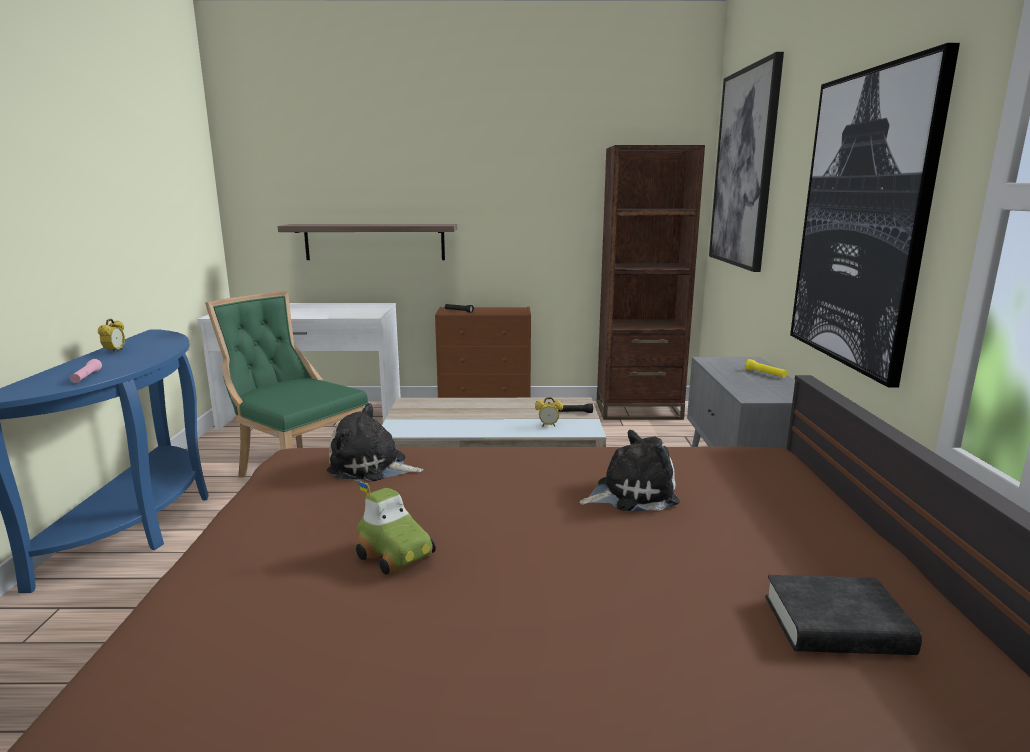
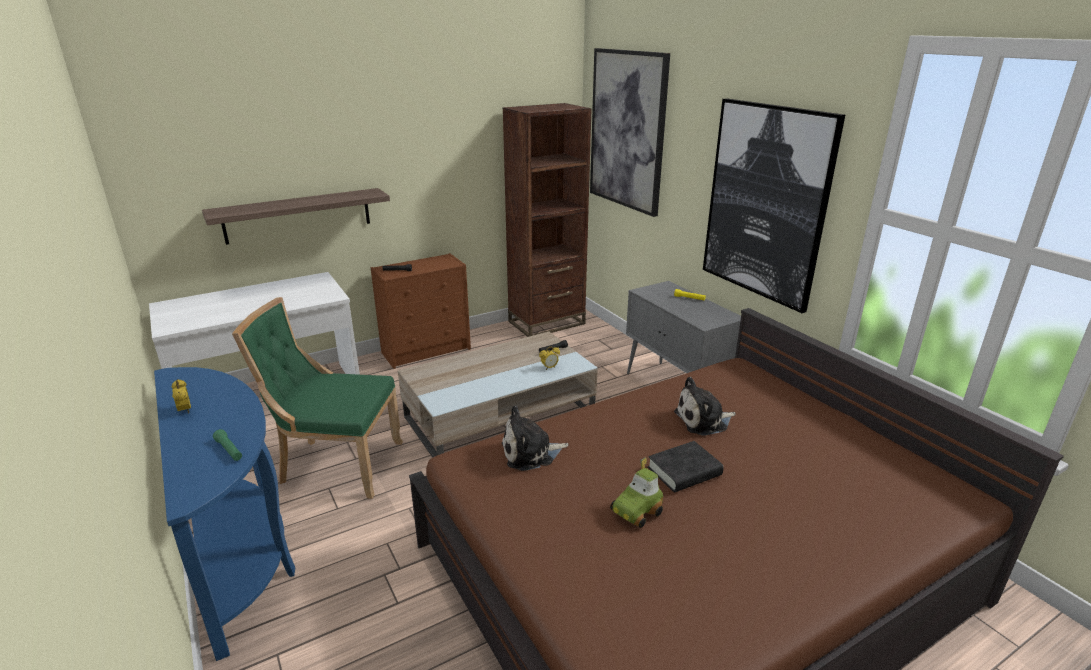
camera: 30 degrees left, 10 degrees up
pink flashlight [70,359,102,383] -> green flashlight [213,429,242,461]
toy car [356,481,436,575] -> toy car turned 120 degrees clockwise [610,457,663,528]
plush toy [579,430,680,511] -> plush toy turned 150 degrees counterclockwise [674,377,736,436]
black book [765,575,922,655] -> black book moved to [648,441,723,492]

